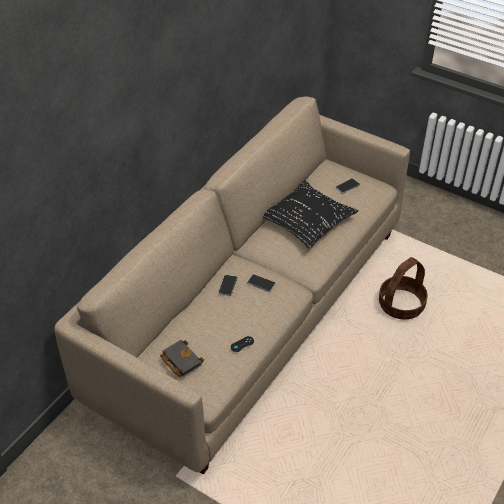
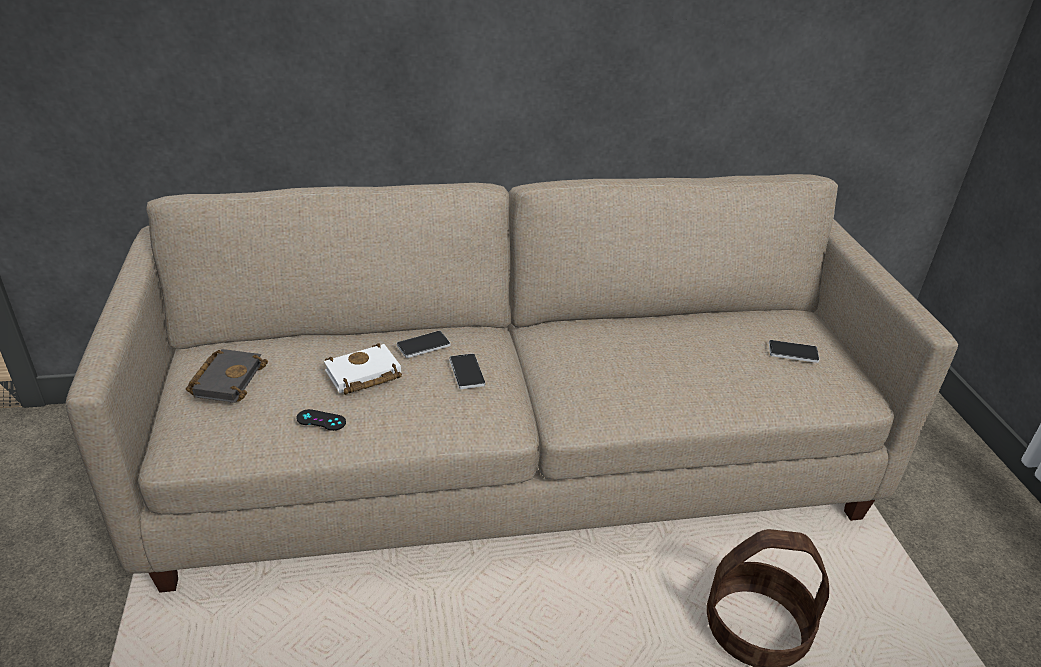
camera: 45 degrees right, 10 degrees down
black pillow [263,180,358,249] -> none
none -> white book [324,343,402,395]

